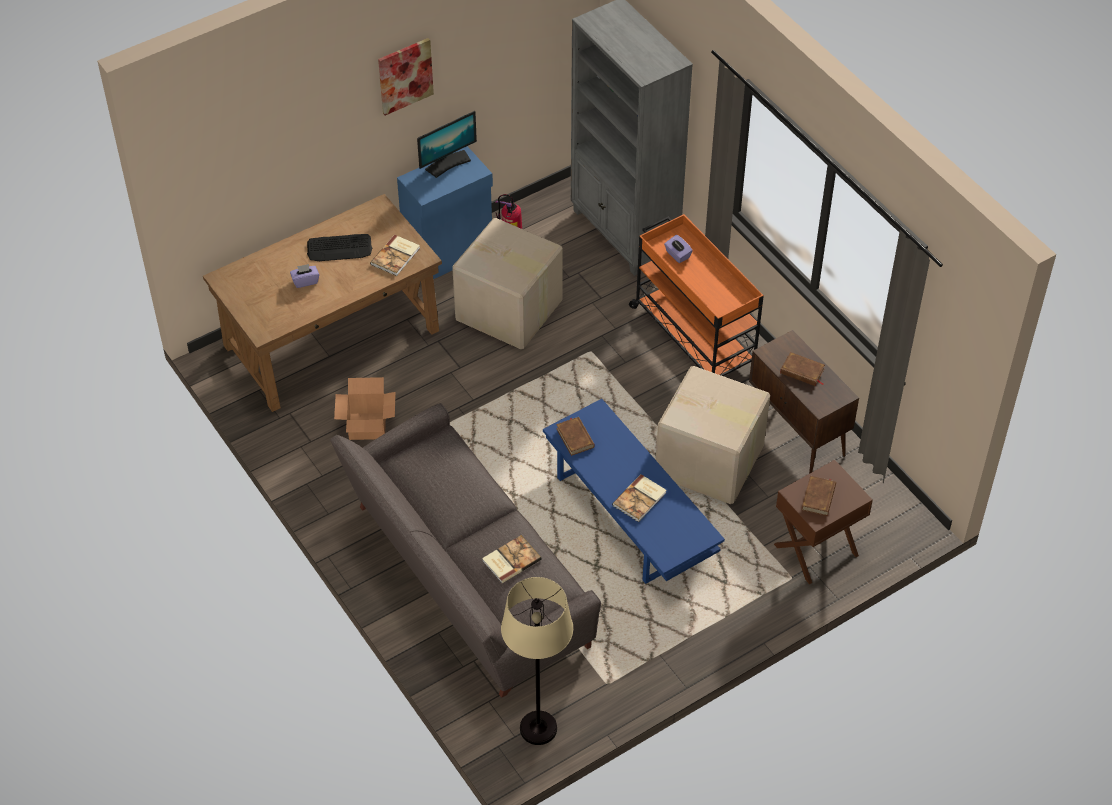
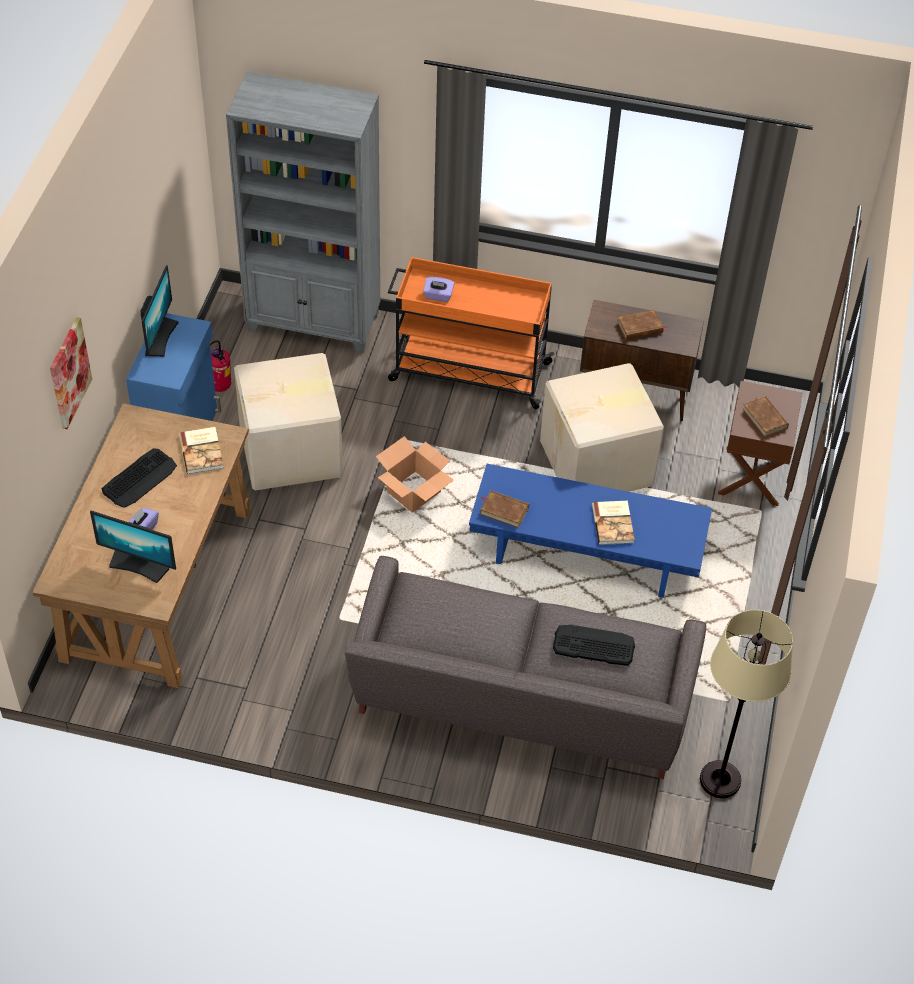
camera: 45 degrees left, 0 degrees up
cardboard box [334,377,396,440] -> cardboard box moved to [376,436,454,513]
picture [378,38,434,115] -> picture moved to [50,317,92,429]
book [482,535,542,583] -> keyboard [553,625,635,666]
none -> monitor [90,511,176,583]

